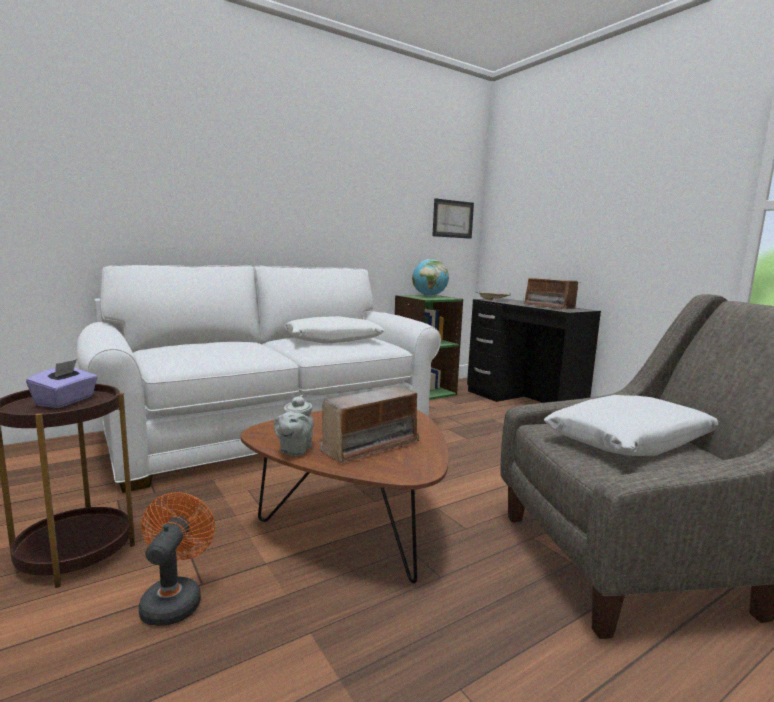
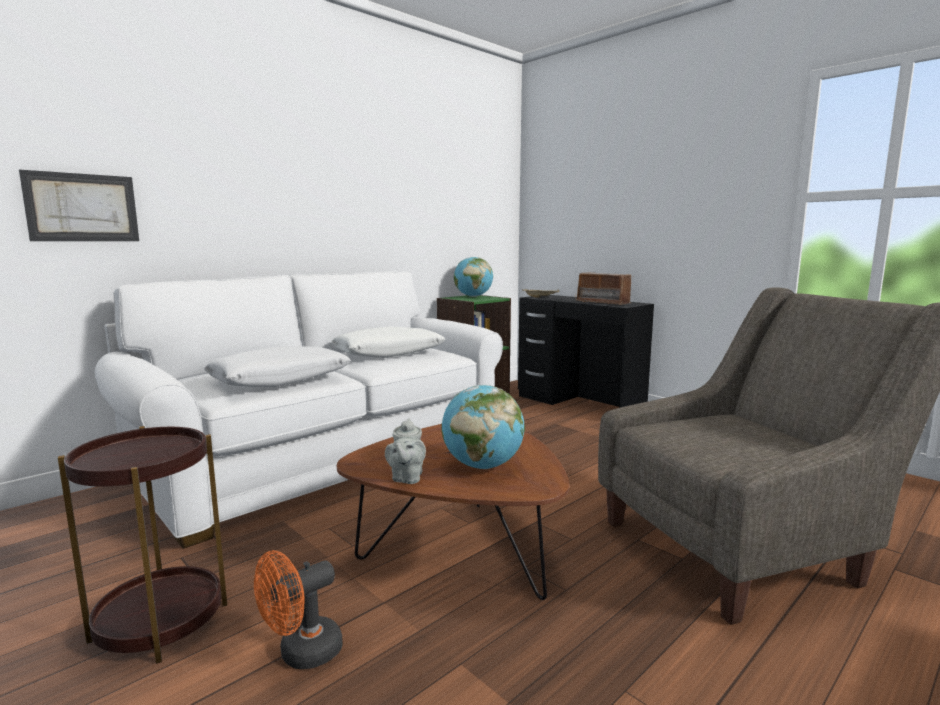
camera: 10 degrees left, 0 degrees up
purple tissue box [26,359,98,408] -> none
orange fan [139,492,215,626] -> orange fan turned 120 degrees counterclockwise [254,550,343,669]
radio [320,386,419,464] -> globe [441,385,525,469]
picture [432,198,474,239] -> picture moved to [19,170,139,241]
white pillow [544,395,718,456] -> white pillow moved to [204,346,351,387]

